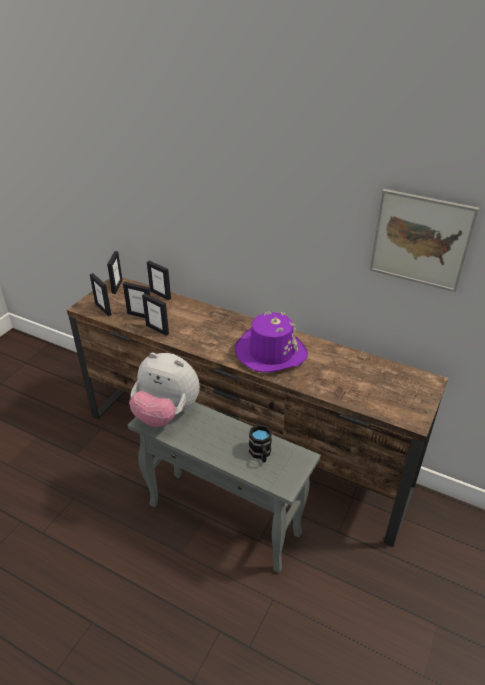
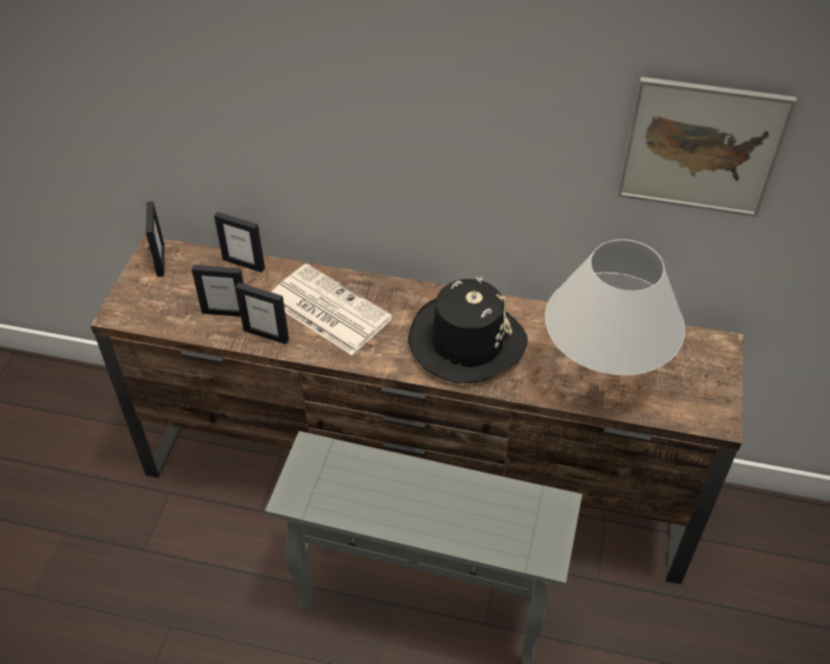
camera: 15 degrees left, 10 degrees up
picture frame [90,273,111,316] -> none
plush toy [129,352,200,427] -> none
purple hat [235,312,308,372] -> black hat [408,277,528,384]
black mug [249,424,272,463] -> none
none -> newspaper [272,264,393,355]
none -> white table lamp [545,239,685,375]

